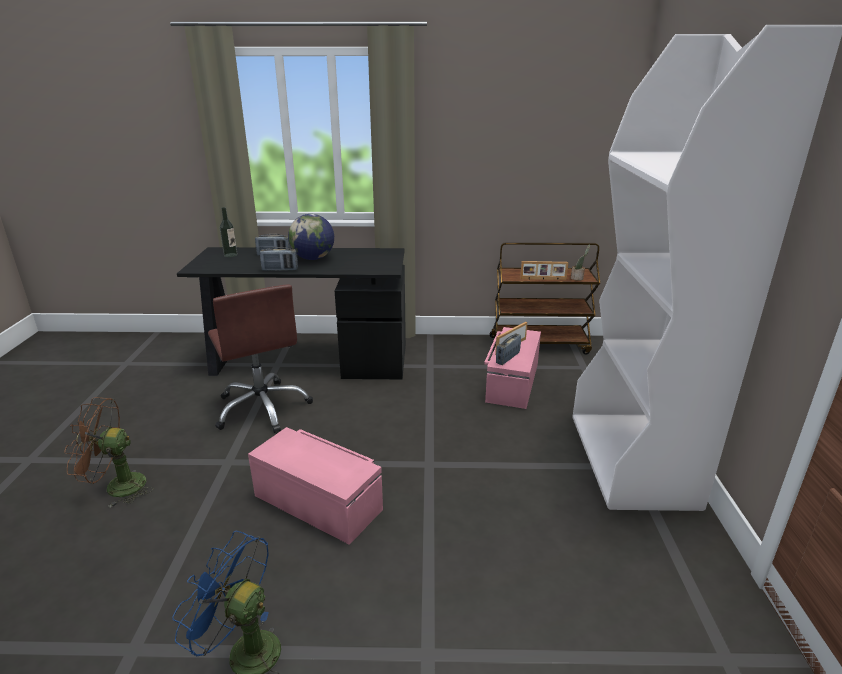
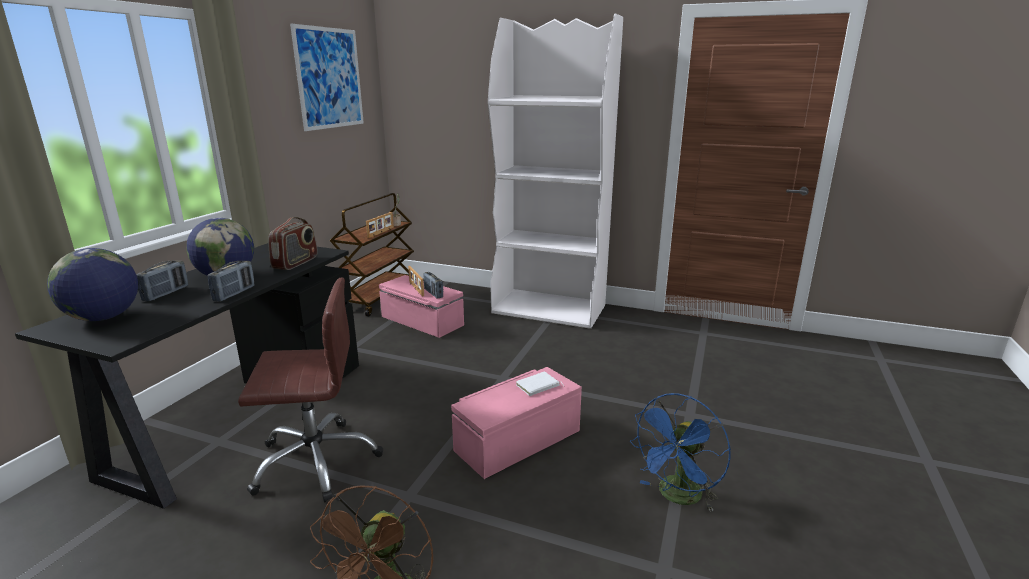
camera: 70 degrees left, 5 degrees down
bottle [220,207,238,257] -> globe [47,248,138,321]
none -> radio [268,217,318,270]
none -> picture [290,24,364,131]
none -> white book [516,371,565,396]

